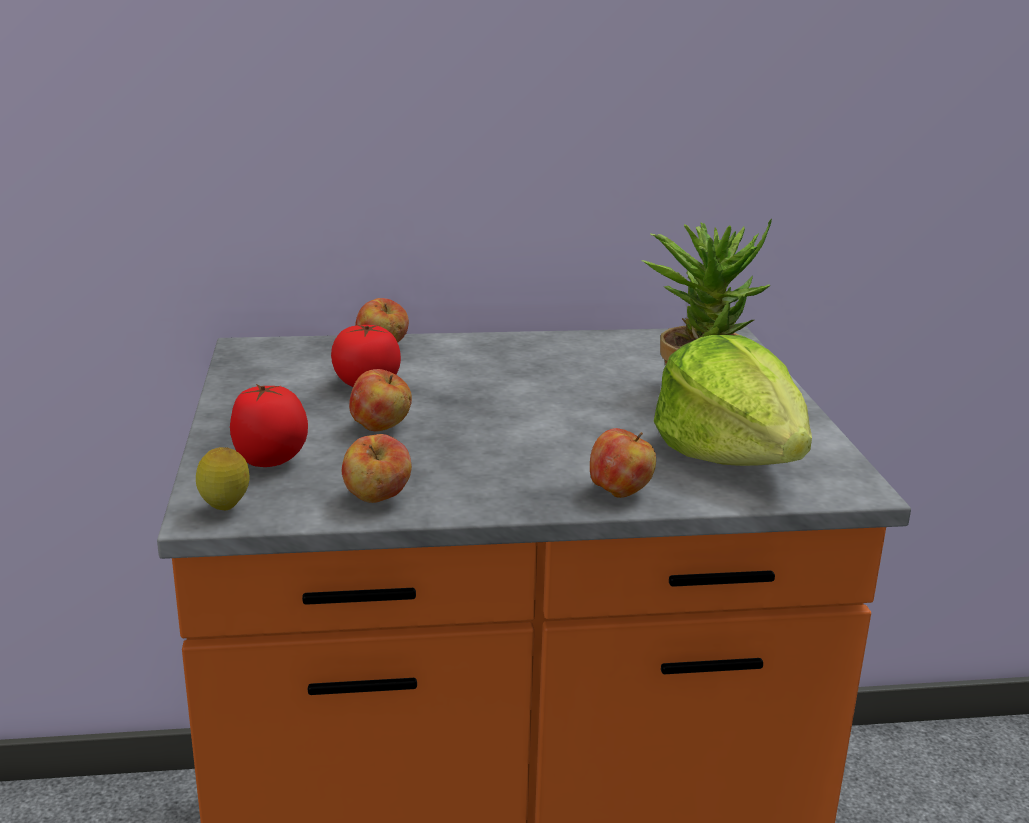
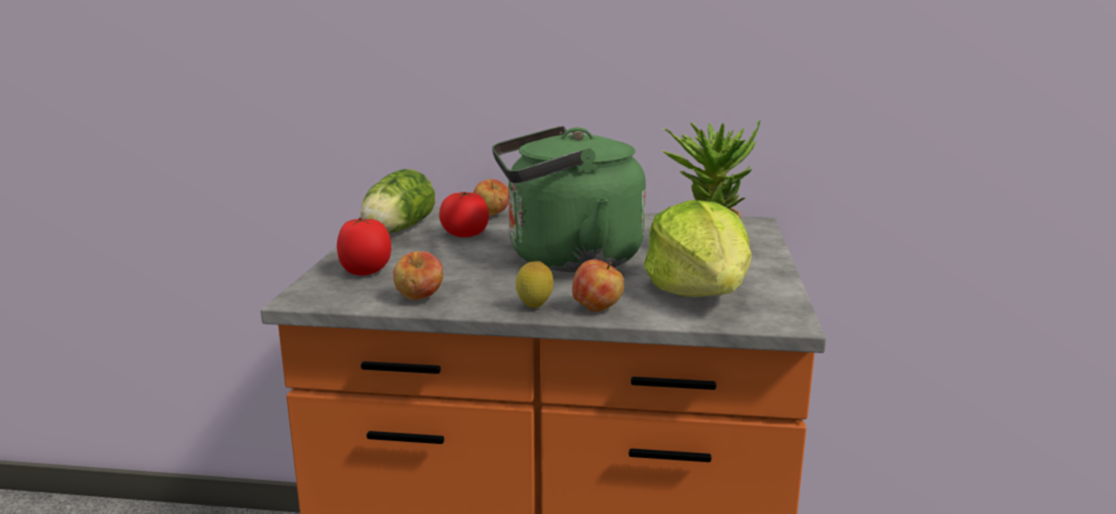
camera: 15 degrees right, 5 degrees down
lemon [196,447,249,510] -> lemon moved to [516,261,553,308]
apple [349,369,412,432] -> none
none -> lettuce [361,169,435,233]
none -> green kettle [492,126,646,272]

